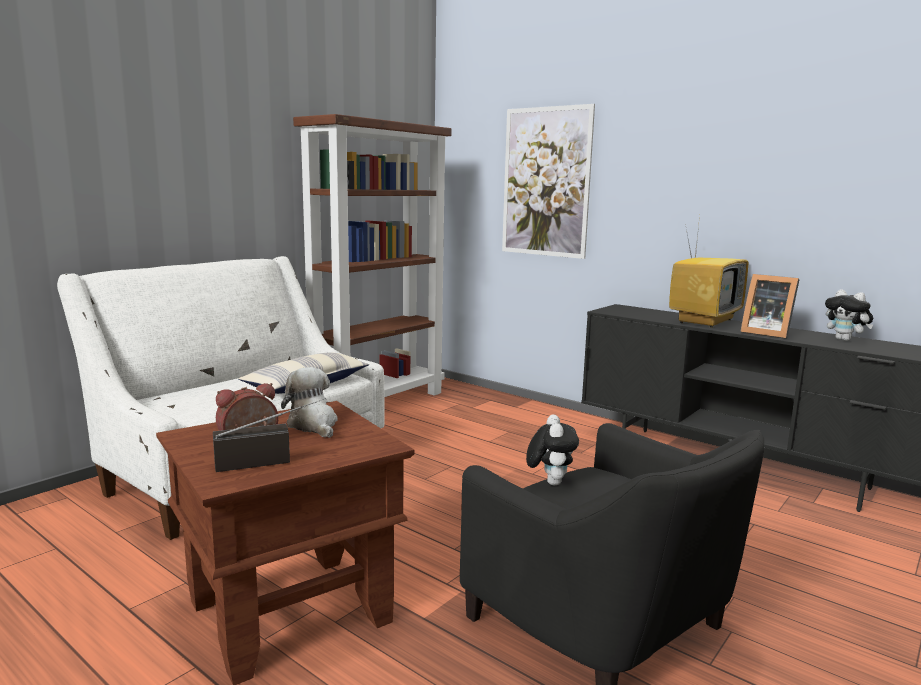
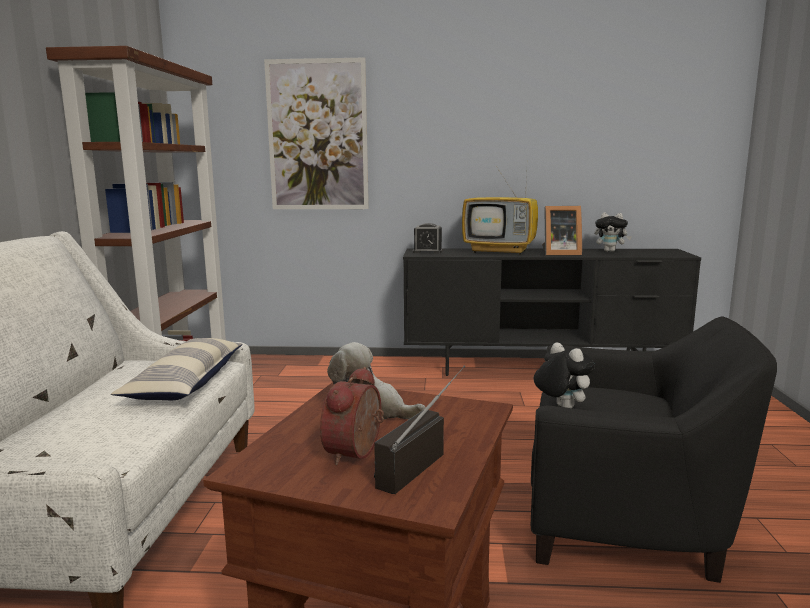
camera: 35 degrees left, 0 degrees up
television [669,216,748,328] -> television turned 105 degrees clockwise [462,173,538,255]
none -> alarm clock [413,223,443,254]

